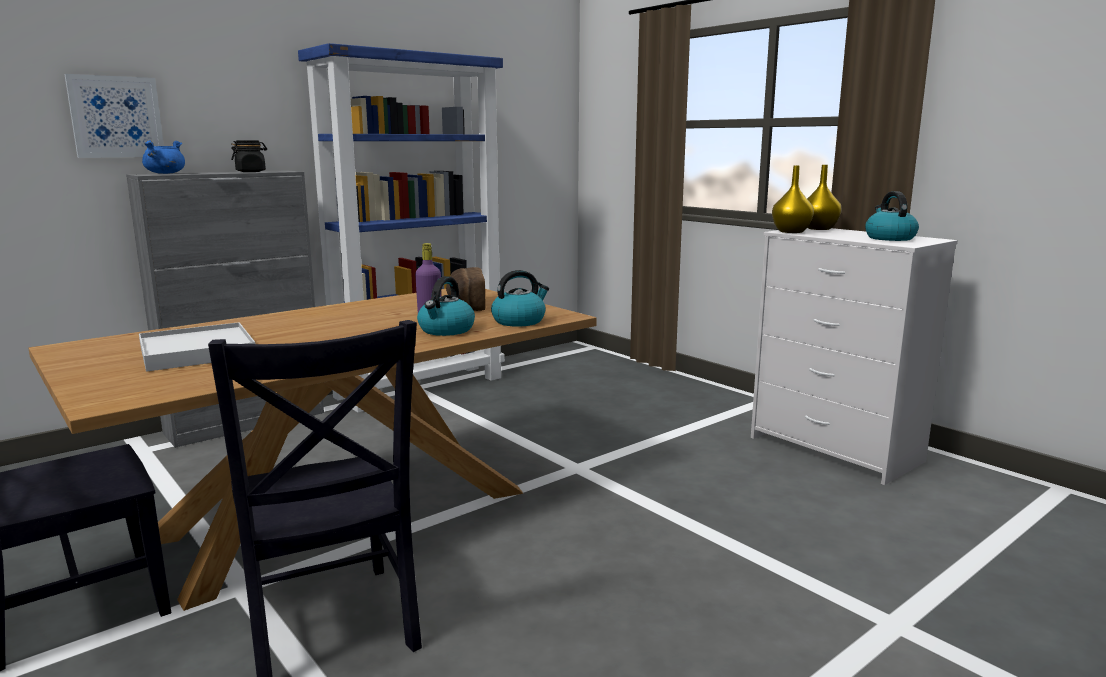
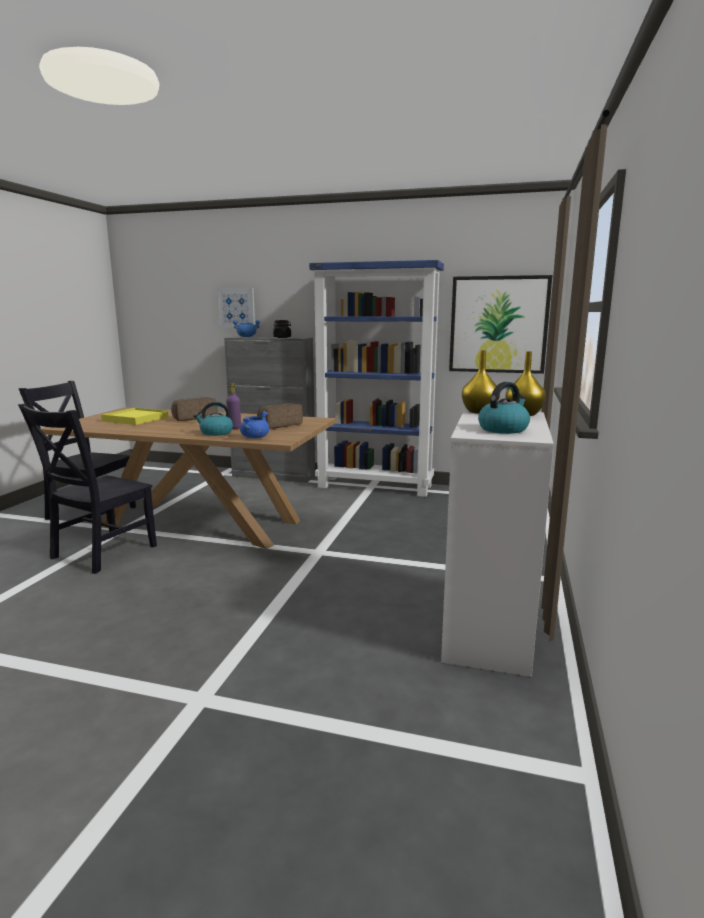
camera: 55 degrees right, 0 degrees up
white tray [139,322,255,372] -> yellow tray [101,408,168,425]
kettle [491,270,549,327] -> blue cooking pot [240,411,269,438]
none -> bread [171,397,217,421]
none -> picture [449,275,552,374]

